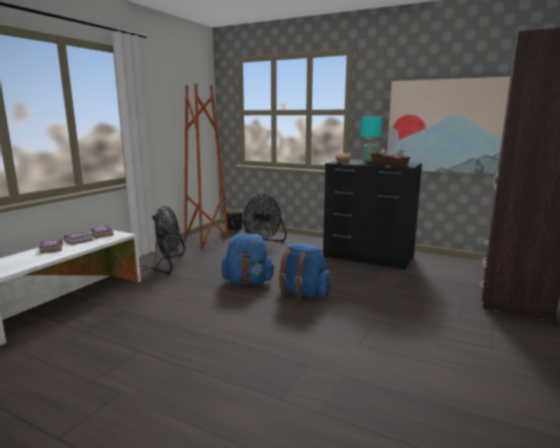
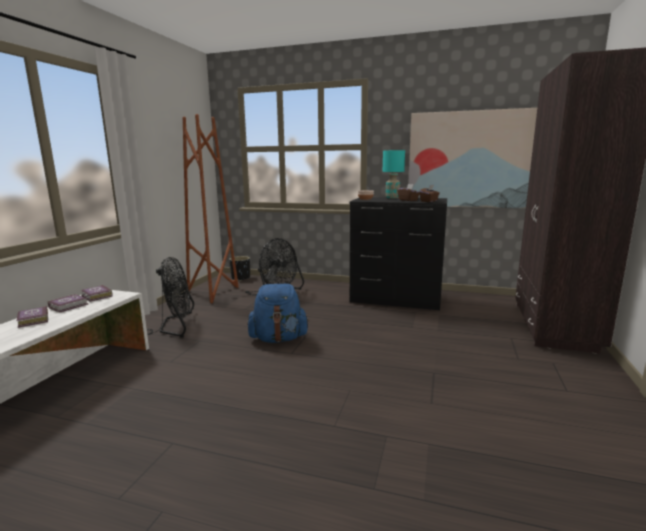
camera: 10 degrees left, 0 degrees up
blue backpack [278,243,331,302] -> none

